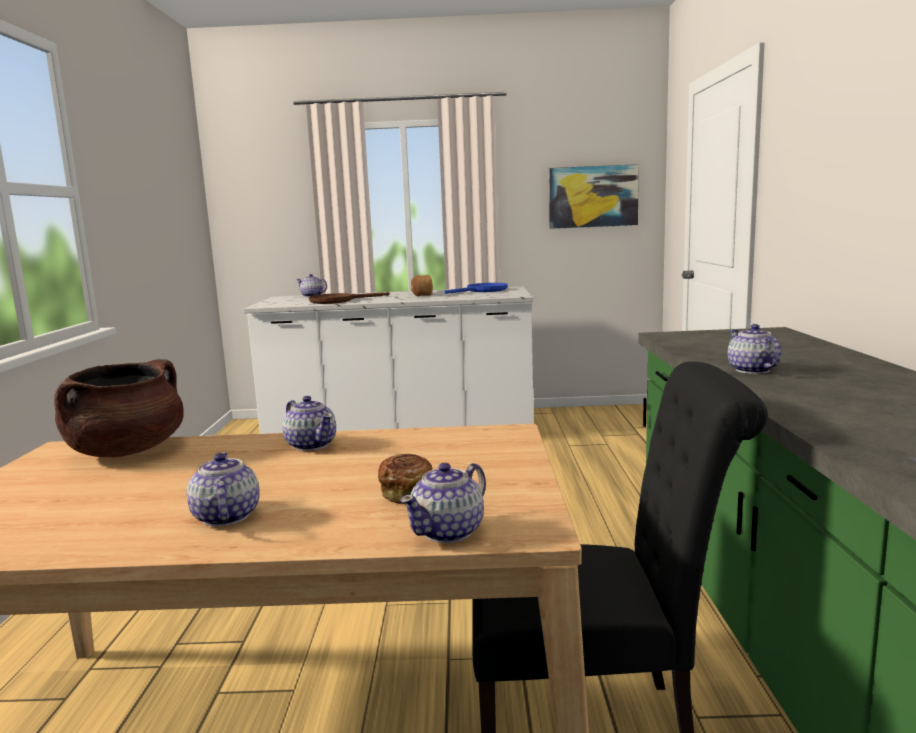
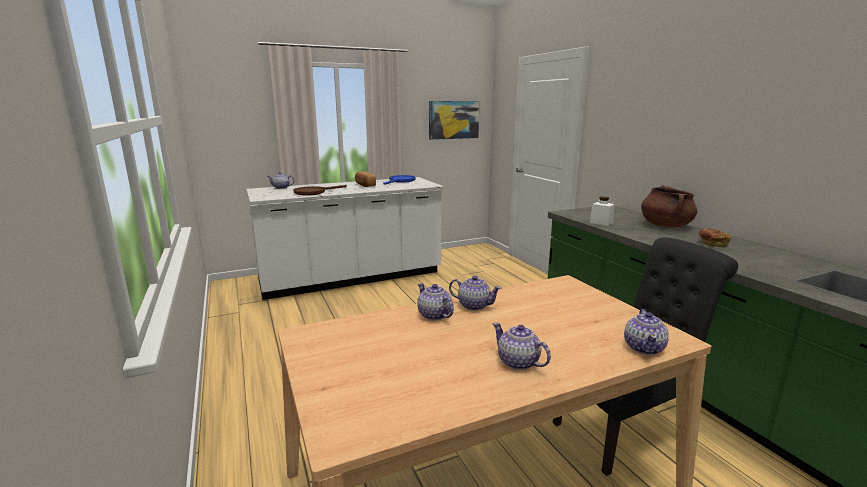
camera: 25 degrees left, 5 degrees up
brown cooking pot [54,359,184,457] -> brown cooking pot moved to [641,185,697,227]
bread [378,454,432,504] -> bread moved to [699,229,731,247]
teapot [728,324,782,374] -> teapot moved to [417,283,454,321]
none -> white jar [590,196,614,226]

